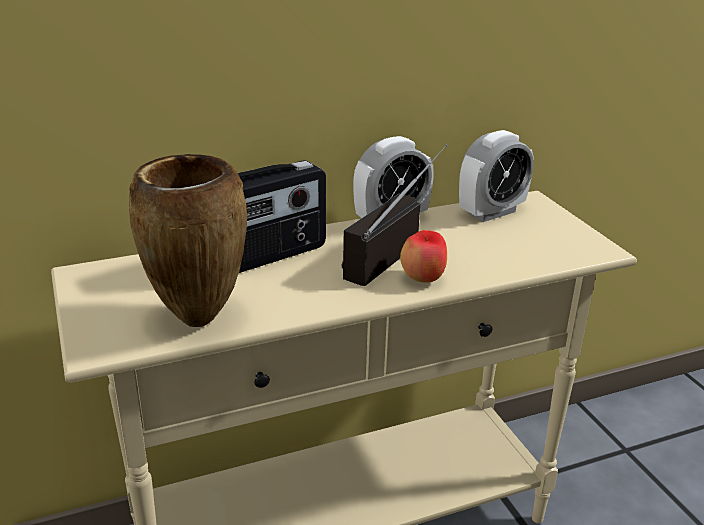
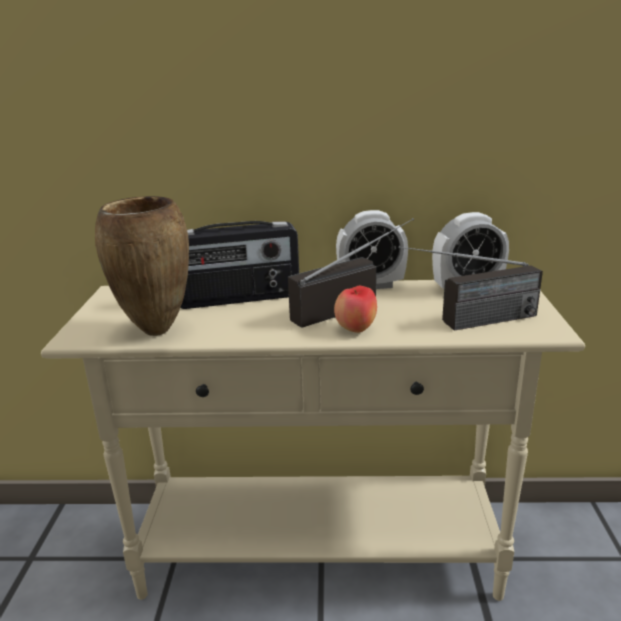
camera: 25 degrees right, 5 degrees down
none -> radio [398,246,543,331]

